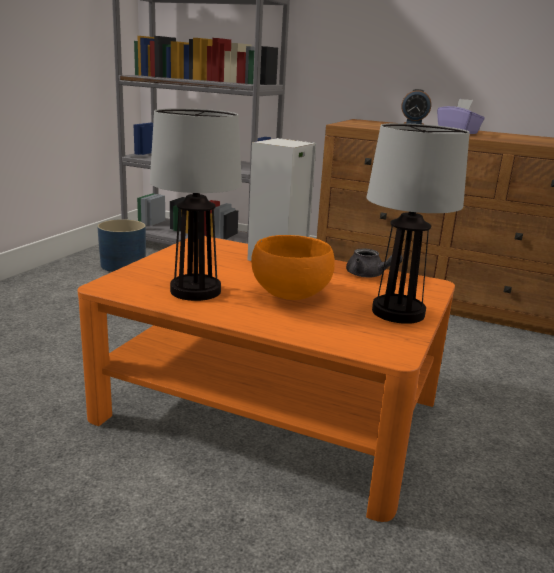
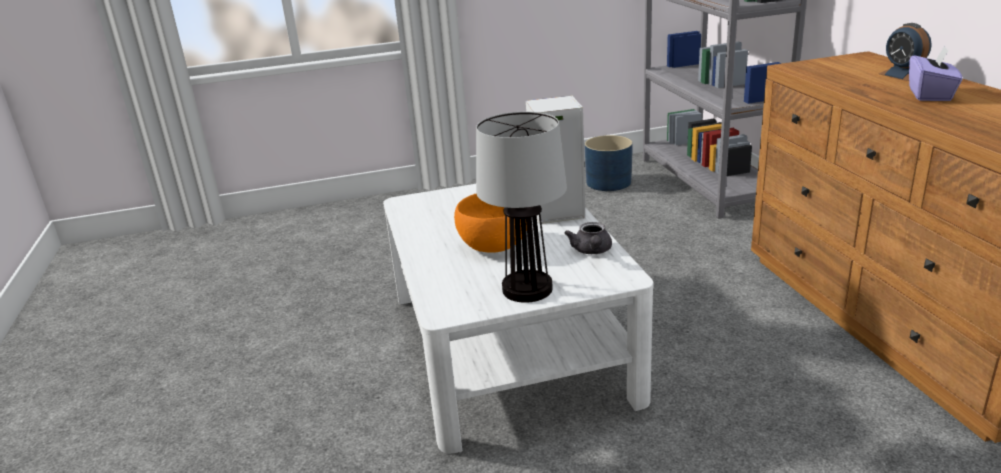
camera: 55 degrees right, 5 degrees up
orange coffee table [77,236,455,522] -> white coffee table [383,184,653,454]
table lamp [150,108,242,301] -> none

